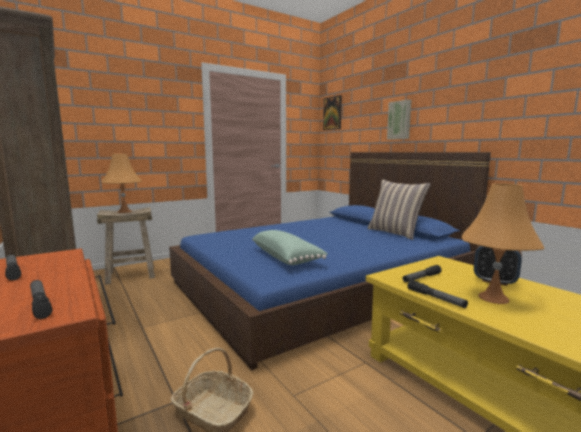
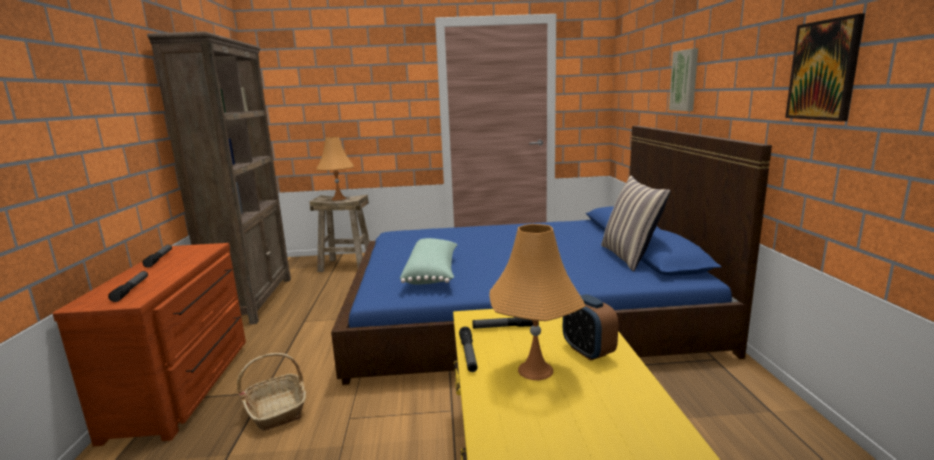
camera: 30 degrees right, 5 degrees up
picture [323,95,342,130] -> picture moved to [785,13,865,121]

